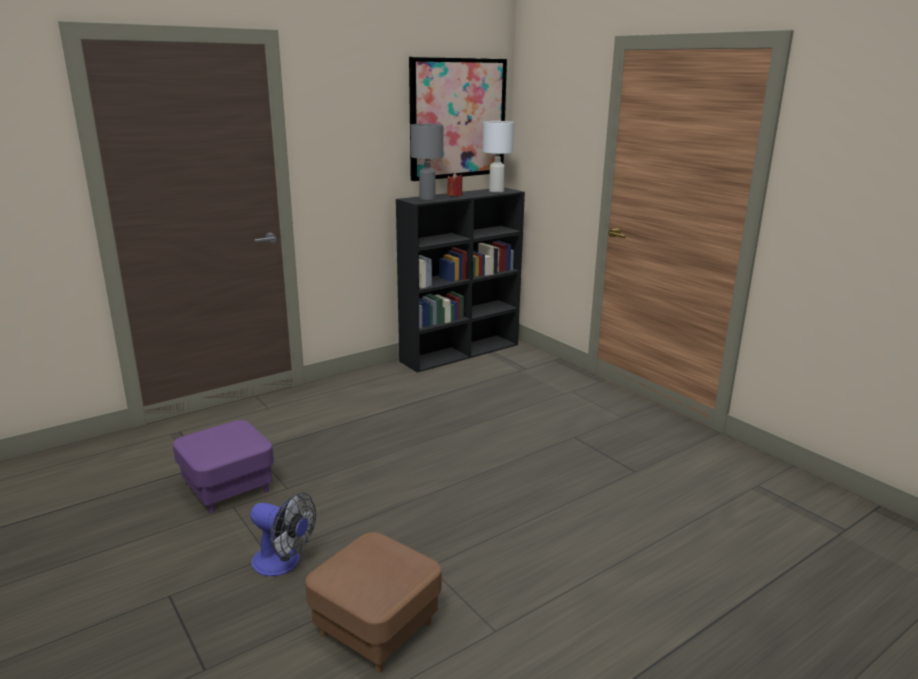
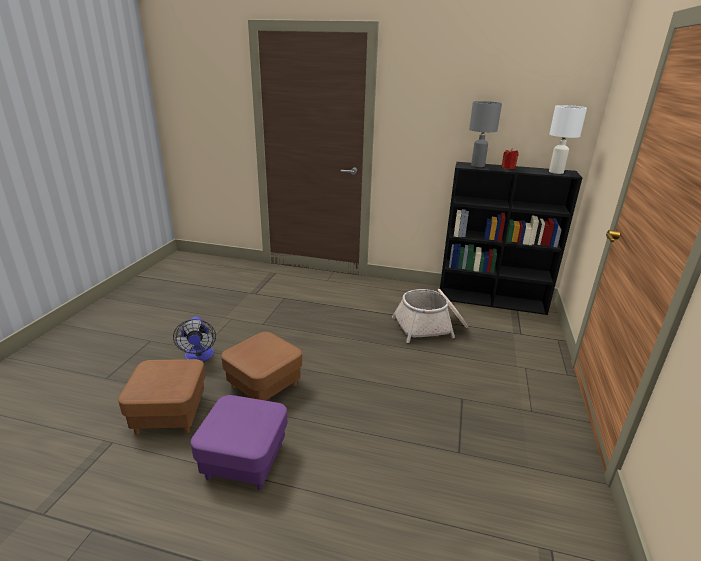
camera: 50 degrees right, 5 degrees up
purple ottoman [173,420,274,513] -> purple ottoman moved to [191,395,287,490]
picture [409,57,507,181] -> none
none -> brown ottoman [221,332,302,401]
none -> basket [392,289,468,343]

